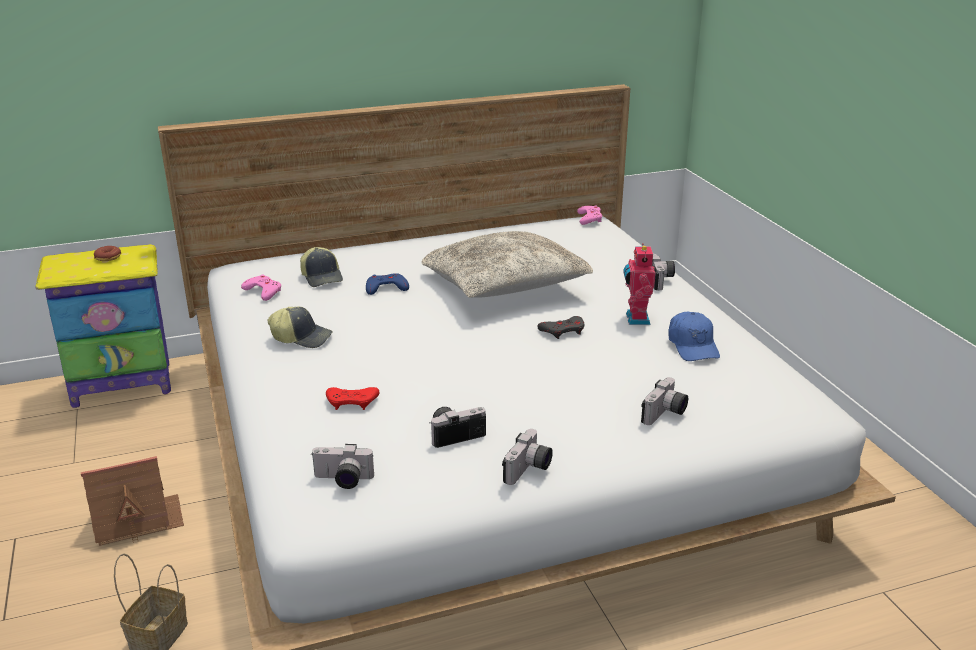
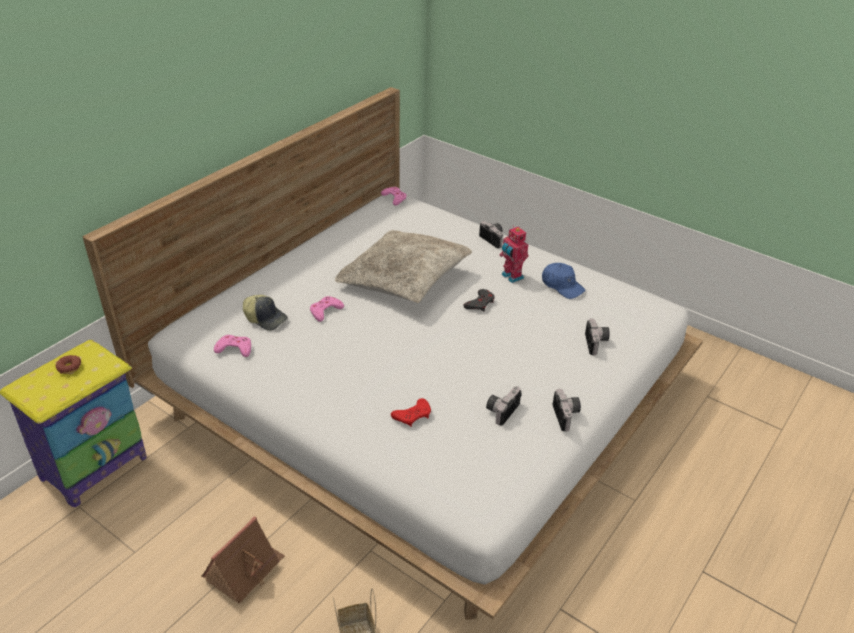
camera: 35 degrees left, 10 degrees up
cap [268,307,333,348] -> none
camera [311,444,374,489] -> none
blue game controller [366,273,409,295] -> pink game controller [310,296,344,322]

